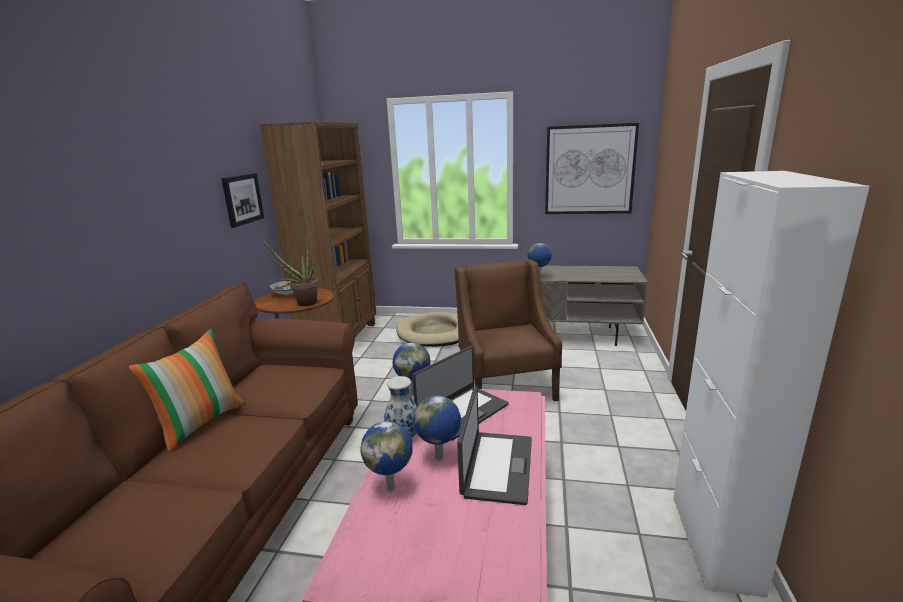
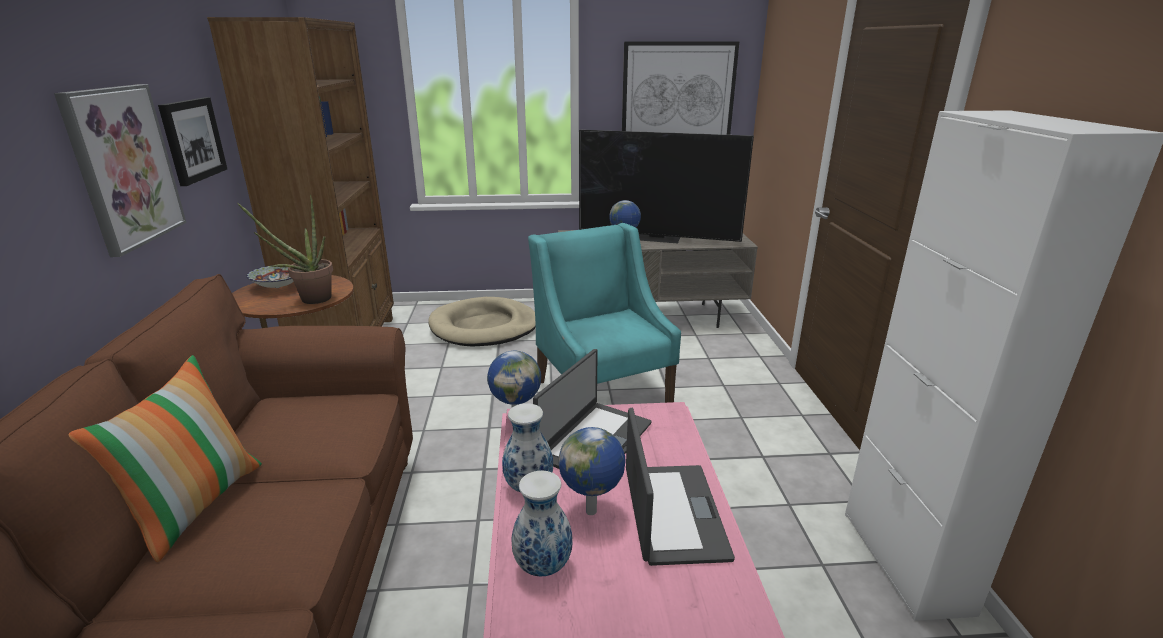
camera: 15 degrees left, 5 degrees up
globe [360,421,413,491] -> vase [512,471,573,577]
brown armchair [454,259,562,401] -> turquoise armchair [528,223,681,403]
none -> picture [54,84,187,257]
none -> television [579,130,754,243]

